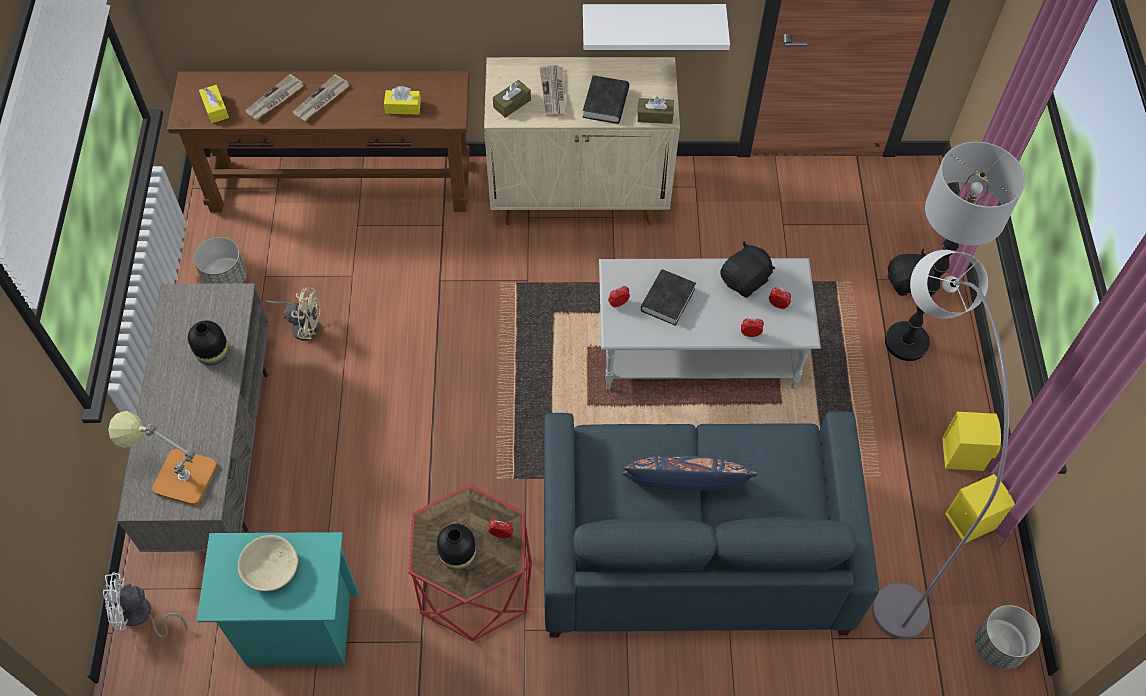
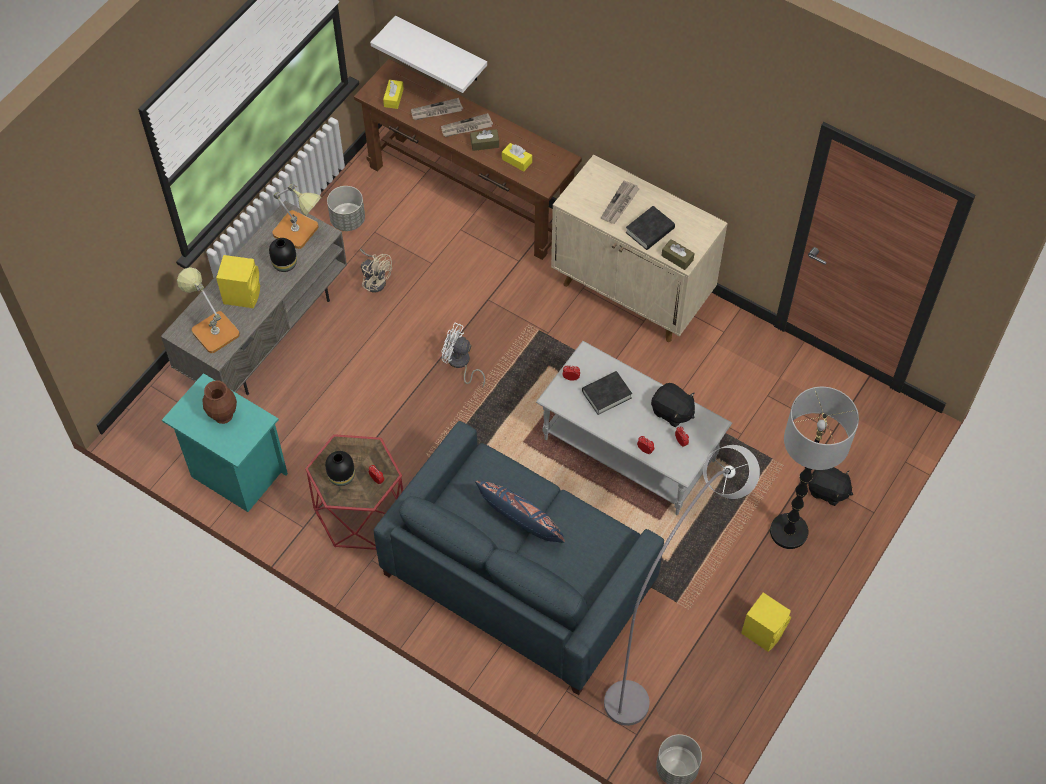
camera: 35 degrees right, 0 degrees up
white fan [103,572,187,638] -> white fan moved to [442,323,485,387]
beige bowl [238,535,298,591] -> brown vase [202,380,237,424]
brown tissue box [493,80,531,118] -> brown tissue box moved to [470,129,499,151]
white shelf [583,4,730,50] -> white shelf moved to [370,15,487,93]
black plush toy [720,241,775,298] -> black plush toy turned 45 degrees clockwise [651,383,695,427]
yellow speaker [945,474,1015,543] -> yellow speaker moved to [216,255,260,308]
none -> table lamp [272,184,321,249]

